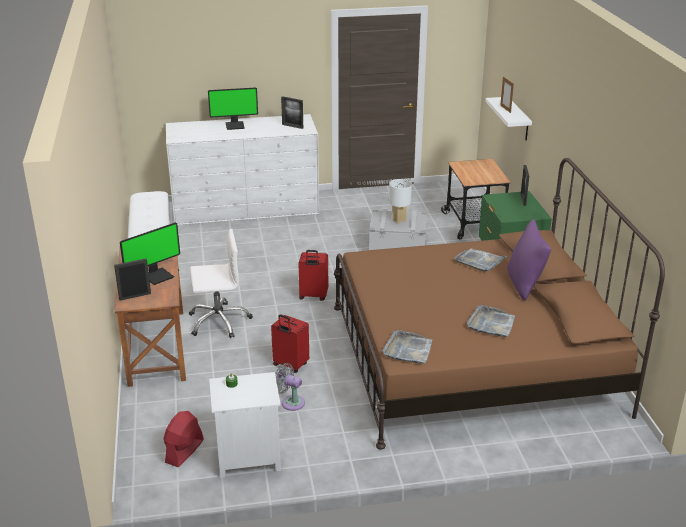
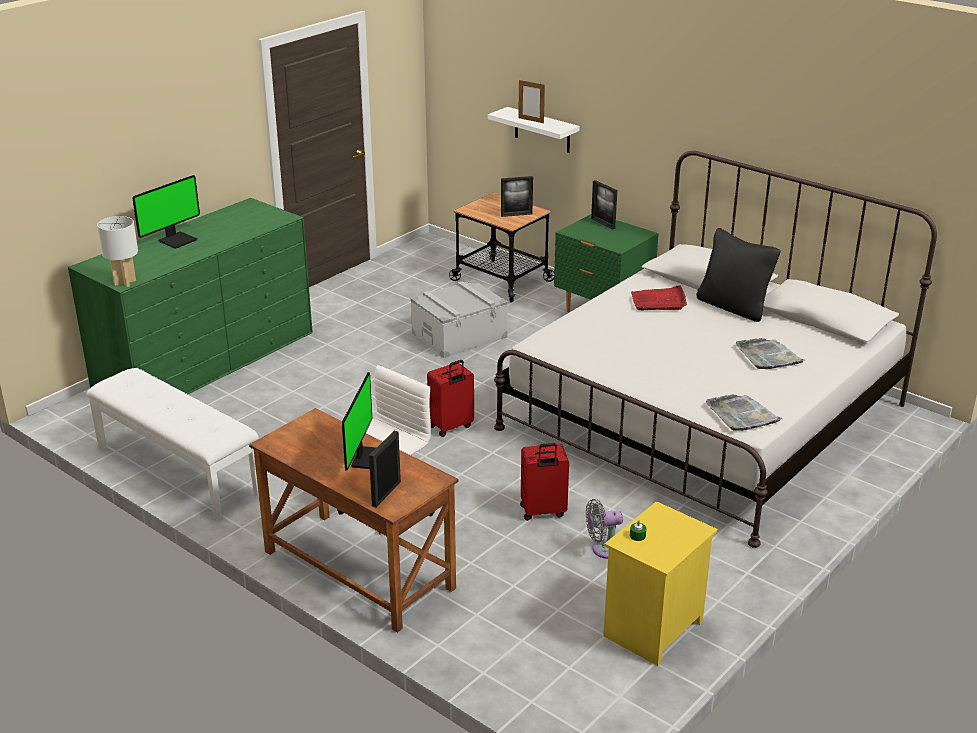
camera: 40 degrees left, 0 degrees up
red fan [163,411,204,467] -> none
white dresser [166,114,319,225] -> green dresser [68,198,313,394]
white nightstand [209,372,281,478] -> yellow nightstand [603,501,717,666]
picture frame [281,96,303,129] -> picture frame moved to [501,176,533,217]
brown bed [334,158,665,450] -> white bed [494,151,937,548]
white table lamp [389,179,412,224] -> white table lamp moved to [97,216,138,287]
grey tray [454,249,507,272] -> red tray [631,285,687,311]
purple pillow [507,219,551,300] -> black pillow [696,228,781,322]

